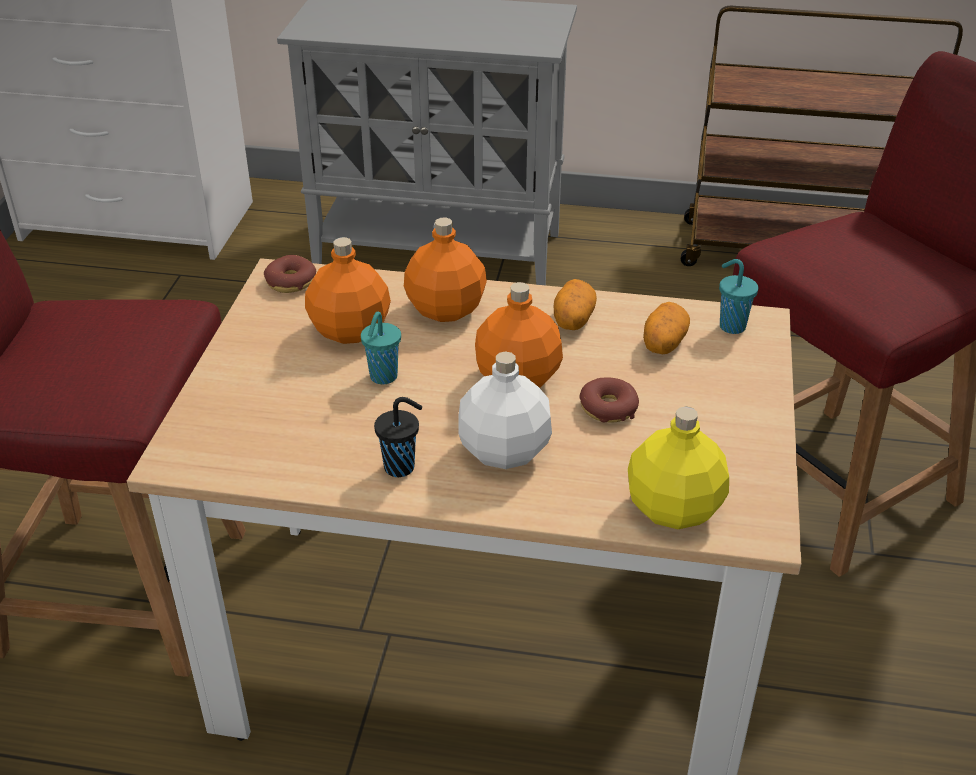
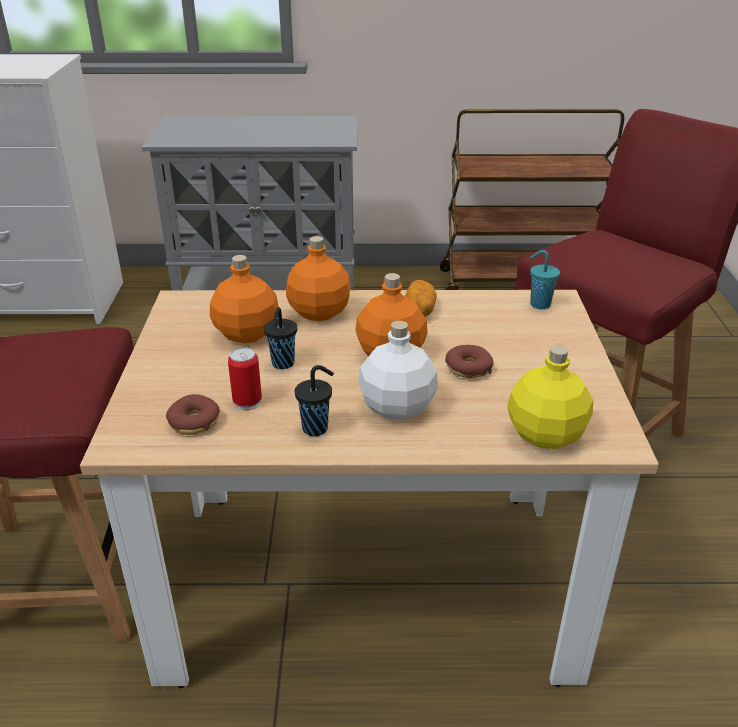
camera: 10 degrees left, 5 degrees down
donut [264,255,316,293] -> donut moved to [166,394,220,435]
turquoise cup [361,312,401,385] -> black cup [264,307,297,369]
potato [643,302,690,354] -> none
none -> can [228,347,262,410]

